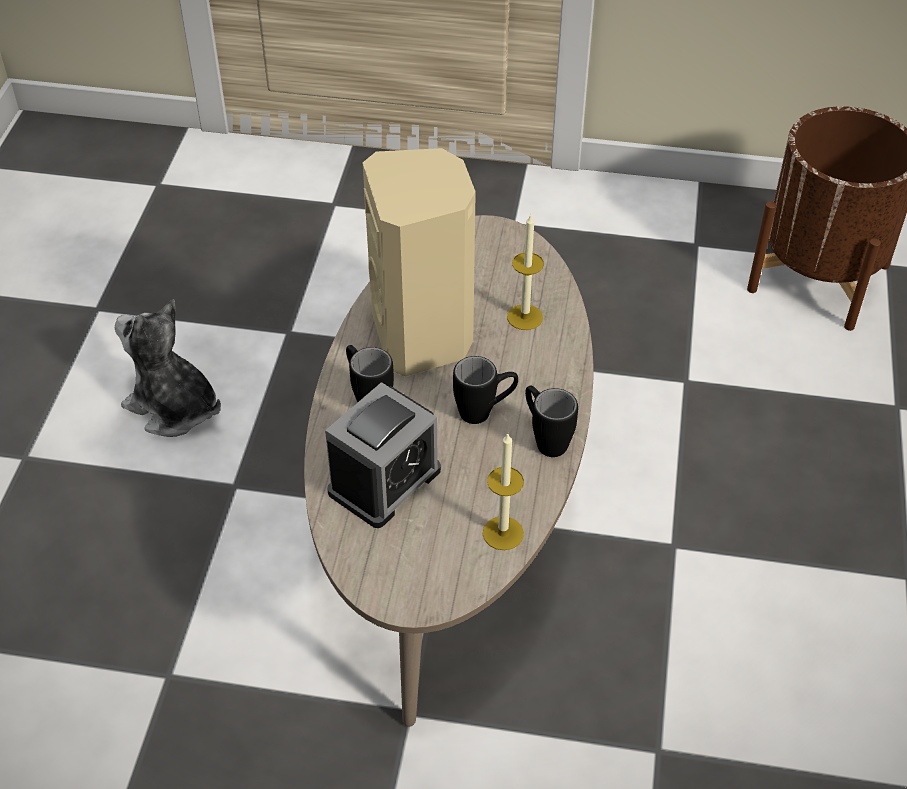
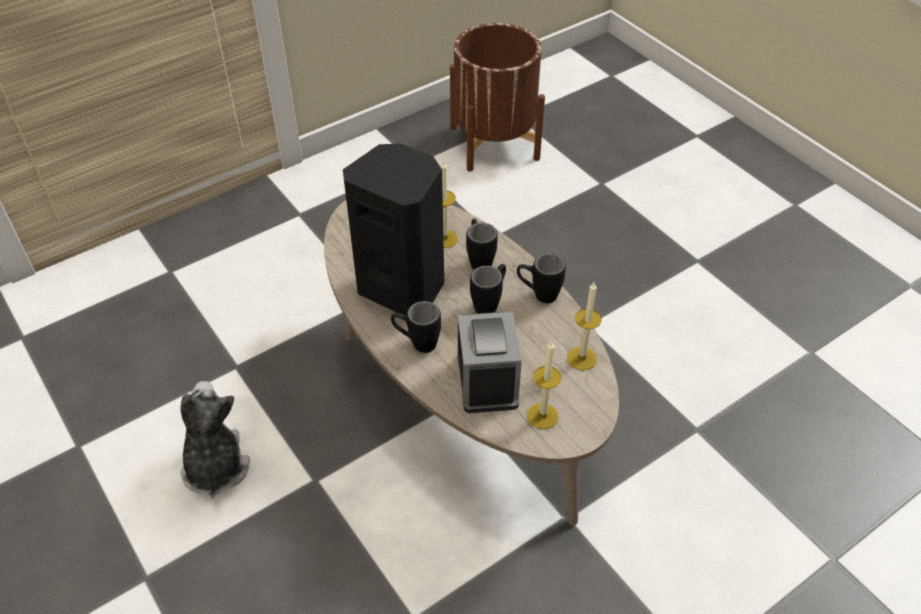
camera: 45 degrees left, 0 degrees up
plush toy [115,299,221,437] -> plush toy turned 90 degrees clockwise [180,381,250,499]
beige speaker [363,148,476,376] -> black speaker [343,144,444,315]
none -> black mug [466,219,498,270]
none -> candle [527,340,561,429]

